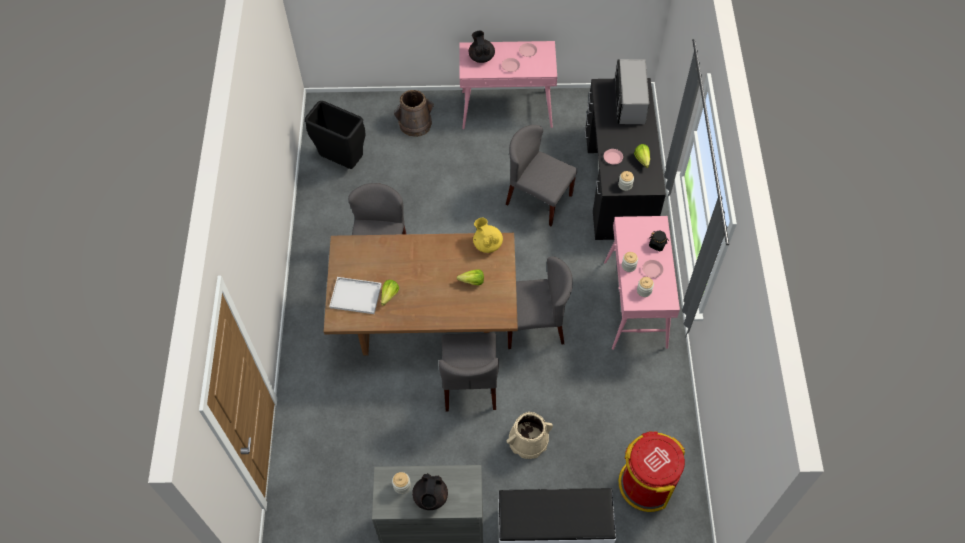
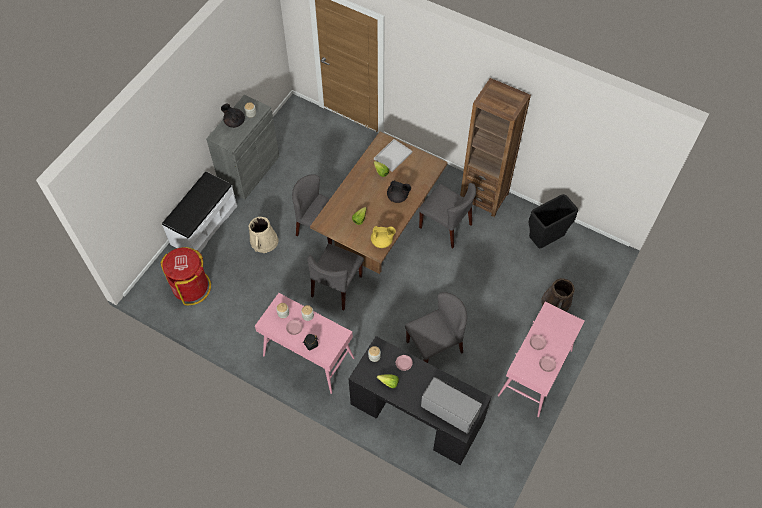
camera: 120 degrees right, 0 degrees up
black teapot [469,31,495,63] -> black teapot moved to [387,180,411,203]
none -> brown bookcase [460,78,531,217]

